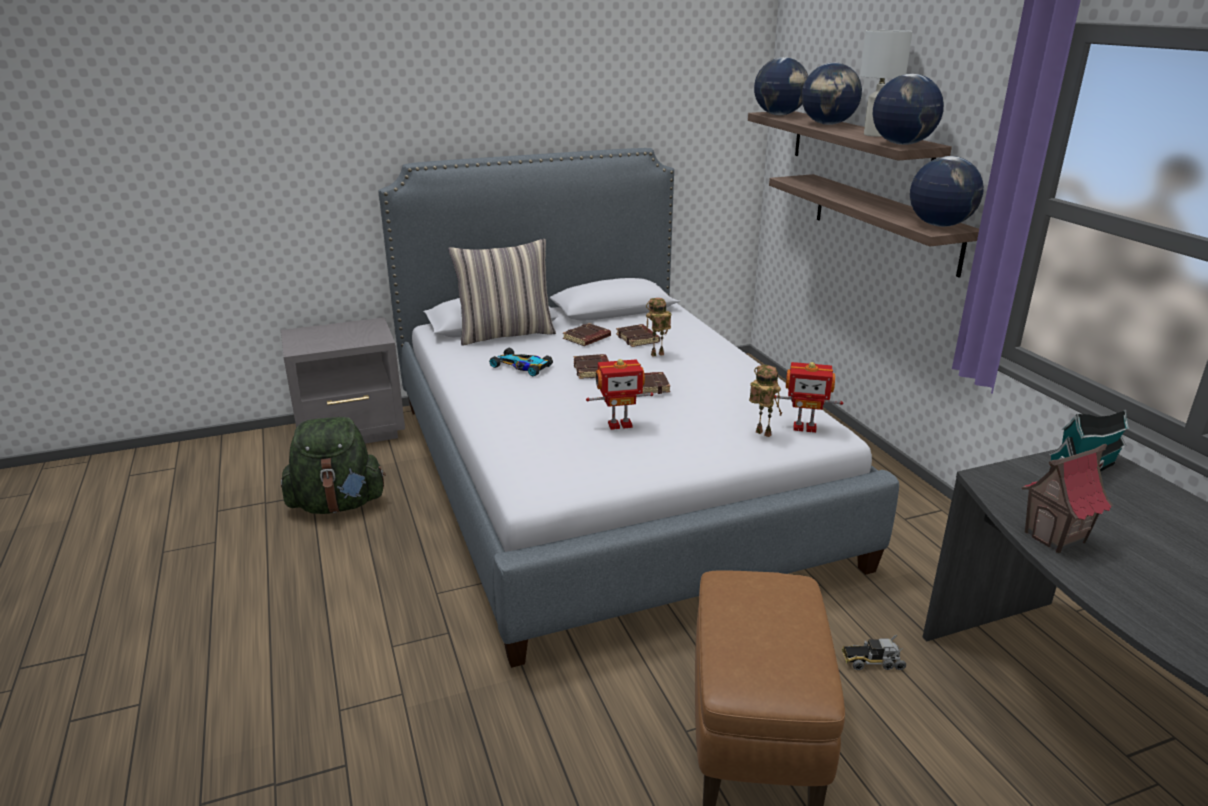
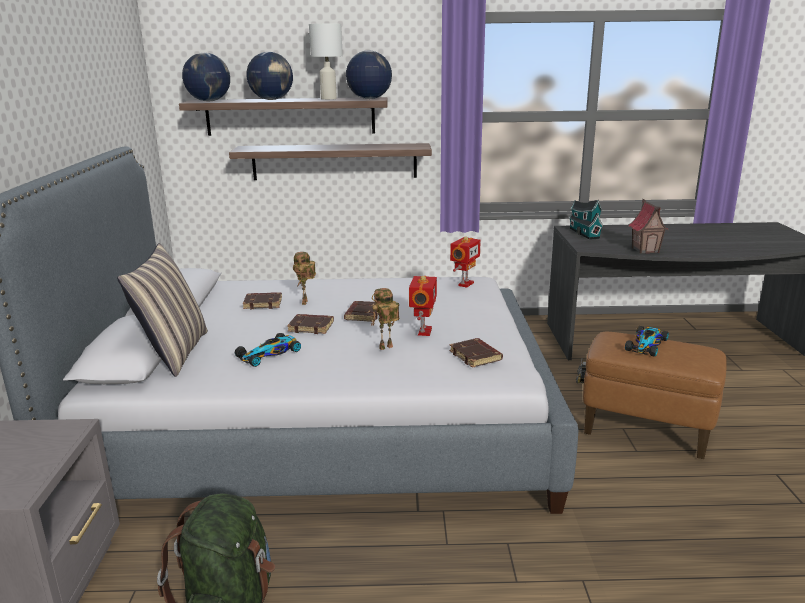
camera: 70 degrees left, 5 degrees down
brown book [563,323,611,346] -> brown book moved to [449,338,503,368]
toy robot [749,365,782,437] -> toy robot moved to [371,288,399,350]
globe [910,156,984,227] -> none
none -> toy car [625,326,669,357]

